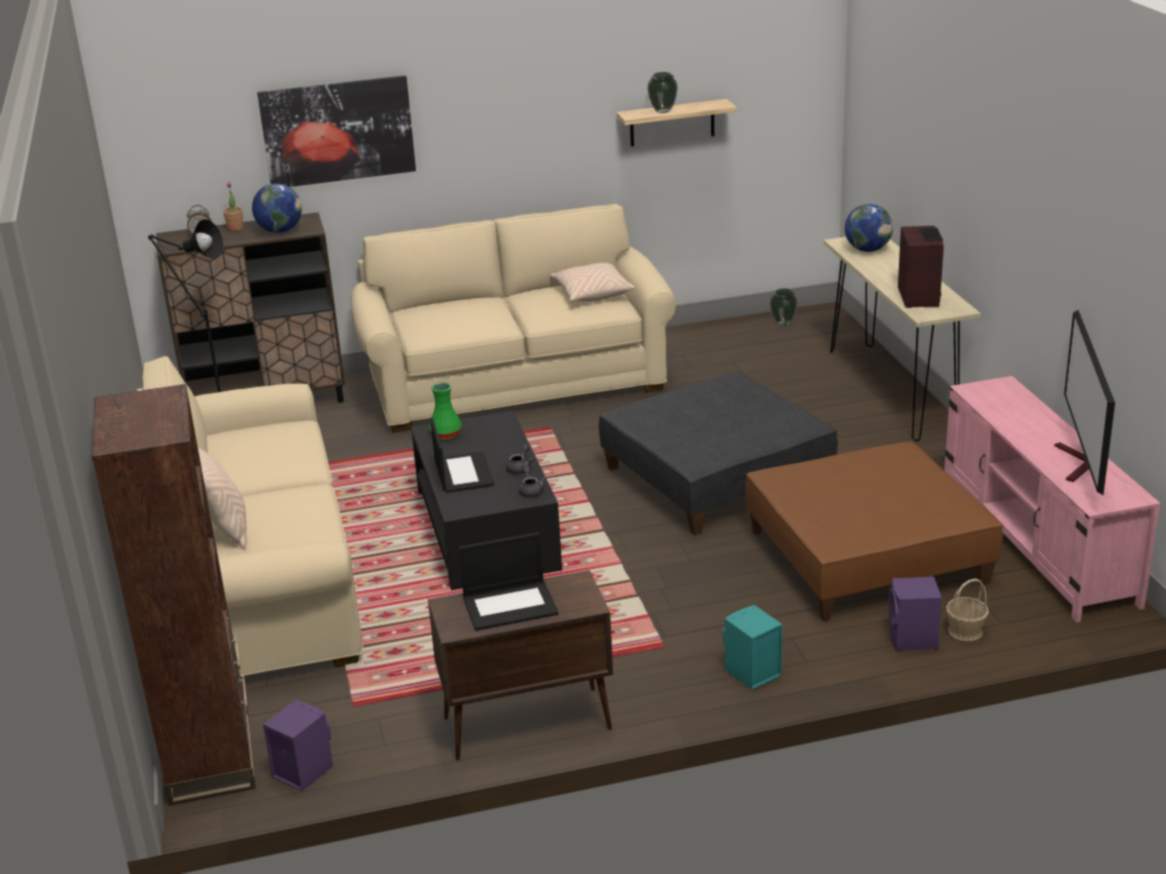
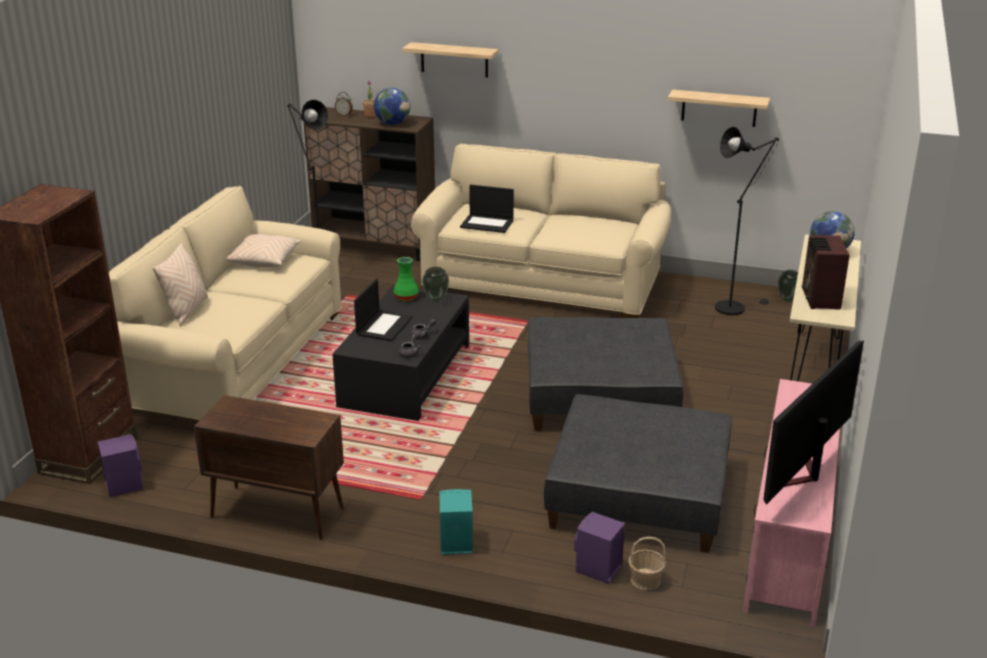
camera: 30 degrees right, 0 degrees up
picture [257,75,416,187] -> shelf [402,42,499,78]
laptop [459,532,558,631] -> laptop moved to [460,185,514,233]
beige pillow [550,263,635,302] -> beige pillow moved to [226,234,302,267]
vase [647,72,678,113] -> vase moved to [422,267,449,302]
brown ottoman [745,442,1003,621] -> grey ottoman [544,394,732,553]
radio [898,226,944,308] -> radio turned 150 degrees clockwise [802,235,850,310]
none -> black floor lamp [715,127,779,315]

